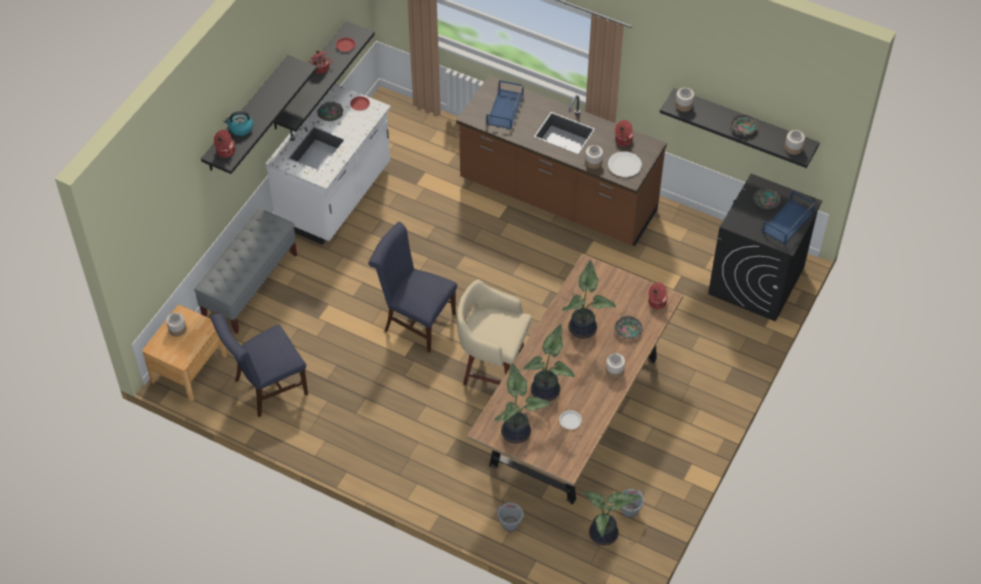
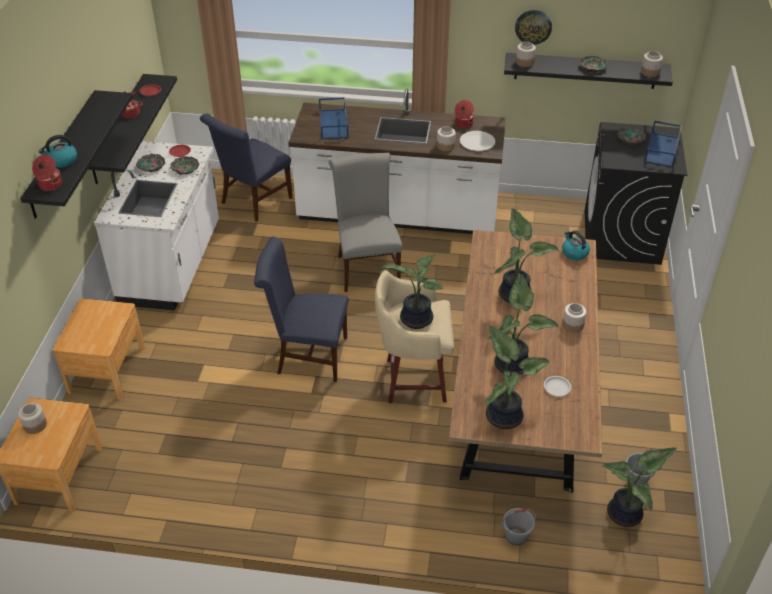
camera: 20 degrees left, 10 degrees down
grey bench [194,209,297,334] -> brown nightstand [53,298,145,399]
blue chair [210,314,308,417] -> blue chair moved to [200,114,292,222]
brown counter [456,75,667,246] -> white counter [288,89,506,234]
bowl [614,316,643,339] -> bowl moved to [170,156,200,175]
cooking pot [648,282,668,309] -> kettle [562,231,590,260]
none -> grey chair [329,153,403,292]
none -> potted plant [380,254,443,329]
none -> wall clock [515,10,552,45]

